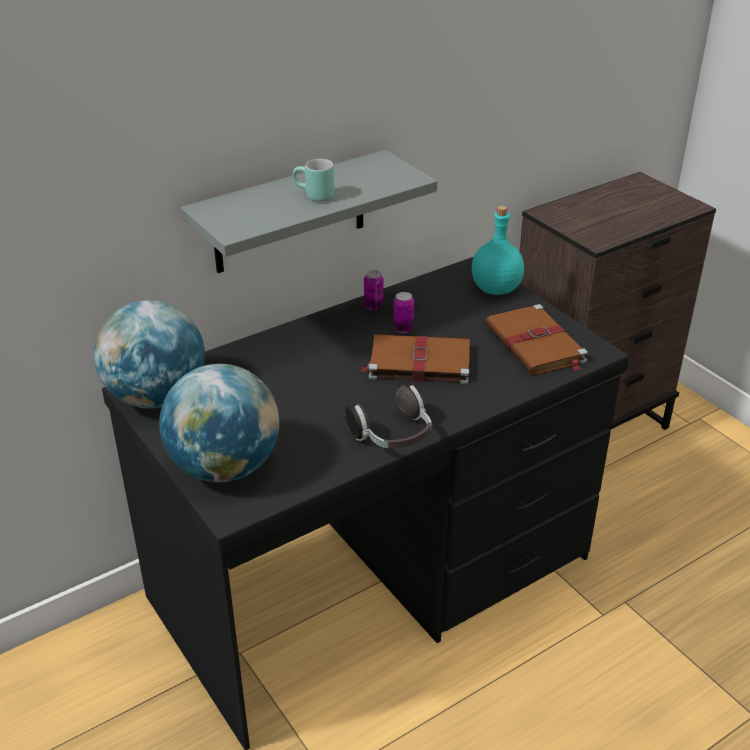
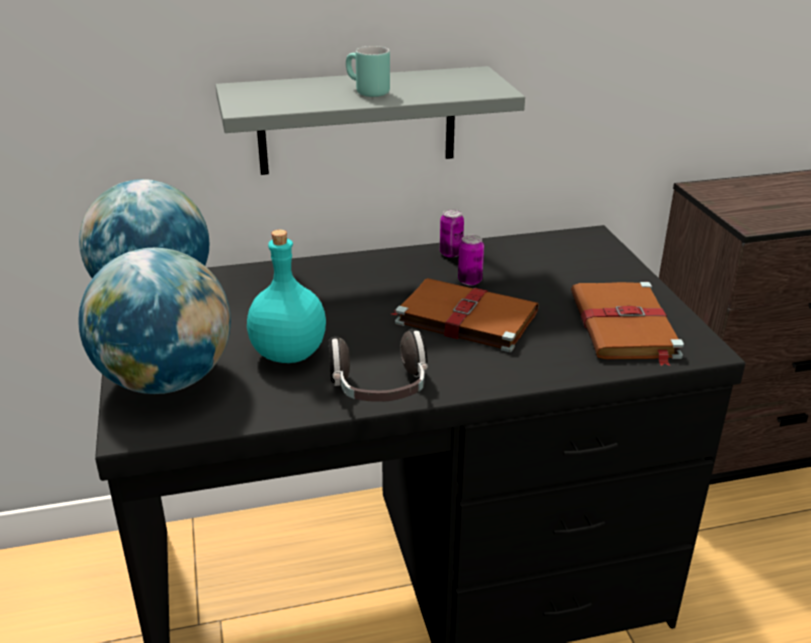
camera: 20 degrees right, 5 degrees down
turquoise bottle [472,206,524,295] -> turquoise bottle moved to [247,229,326,363]

